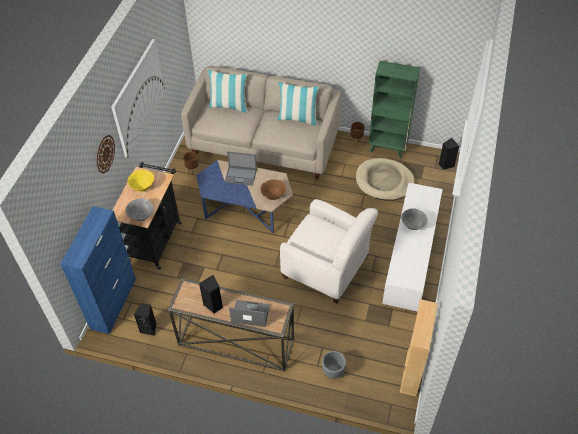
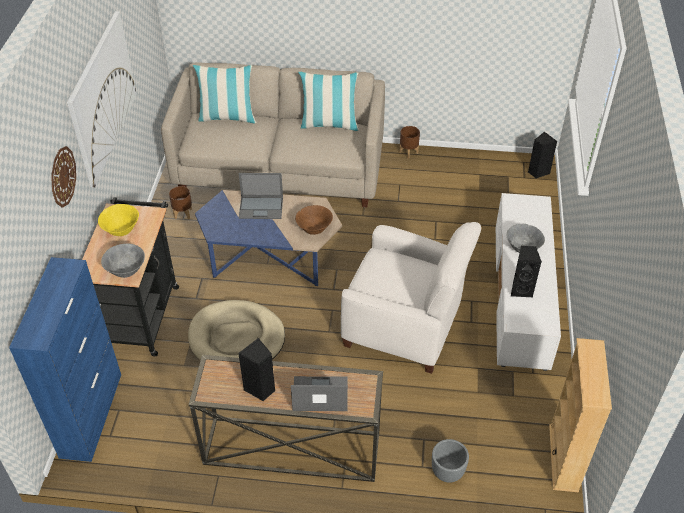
camera: 10 degrees left, 5 degrees down
black speaker [134,303,157,336] -> black speaker moved to [511,246,542,298]
beige dog bed [356,158,415,201] -> beige dog bed moved to [188,300,285,361]
green bookcase [369,61,420,158] -> none

